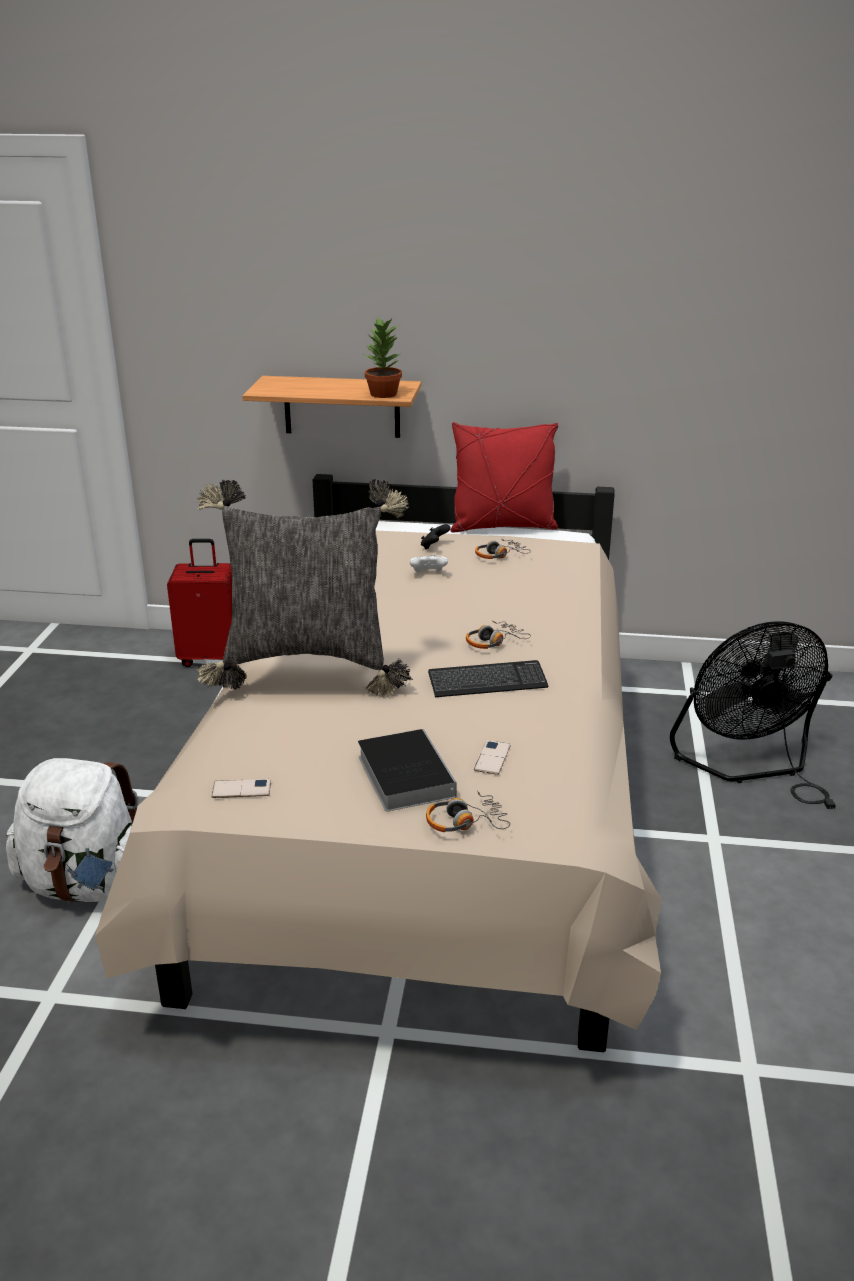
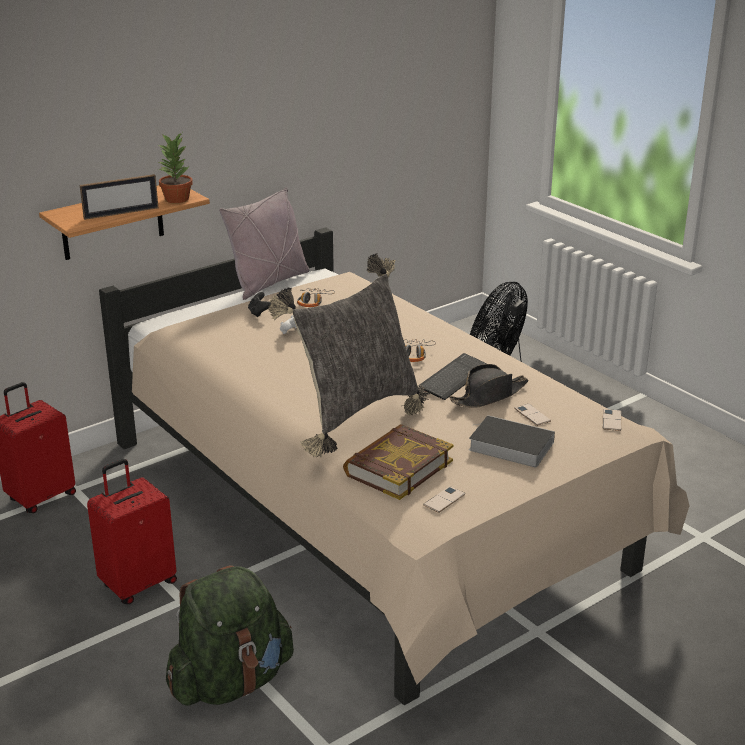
camera: 45 degrees left, 0 degrees up
white backpack [6,758,138,903] -> green backpack [166,565,294,706]
headphones [426,790,510,832] -> none
red pillow [451,422,558,533] -> purple pillow [219,188,309,300]
none -> picture frame [80,174,158,220]
none -> red suitcase [87,459,177,604]
none -> book [343,424,454,500]
none -> black hat [449,364,528,408]
none -> phone [603,409,621,431]

